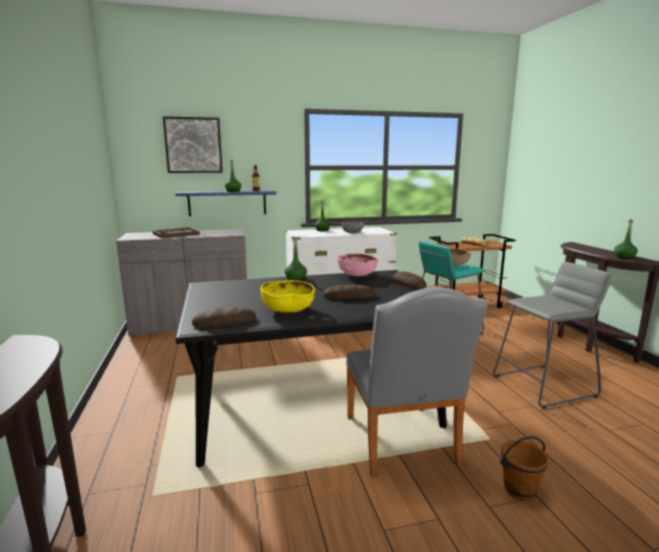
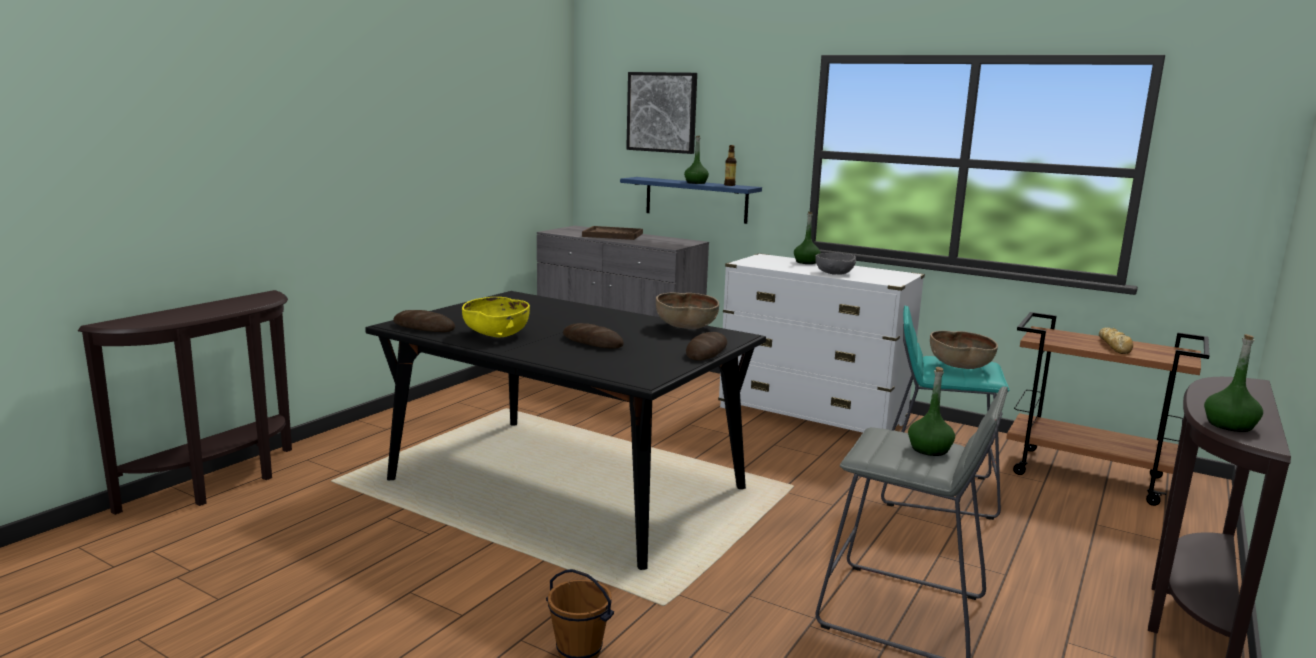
camera: 45 degrees right, 0 degrees up
green bottle [285,237,307,281] -> green bottle moved to [908,367,955,456]
pink bowl [337,253,378,276] -> brown bowl [656,292,719,329]
grey chair [346,287,488,478] -> none

